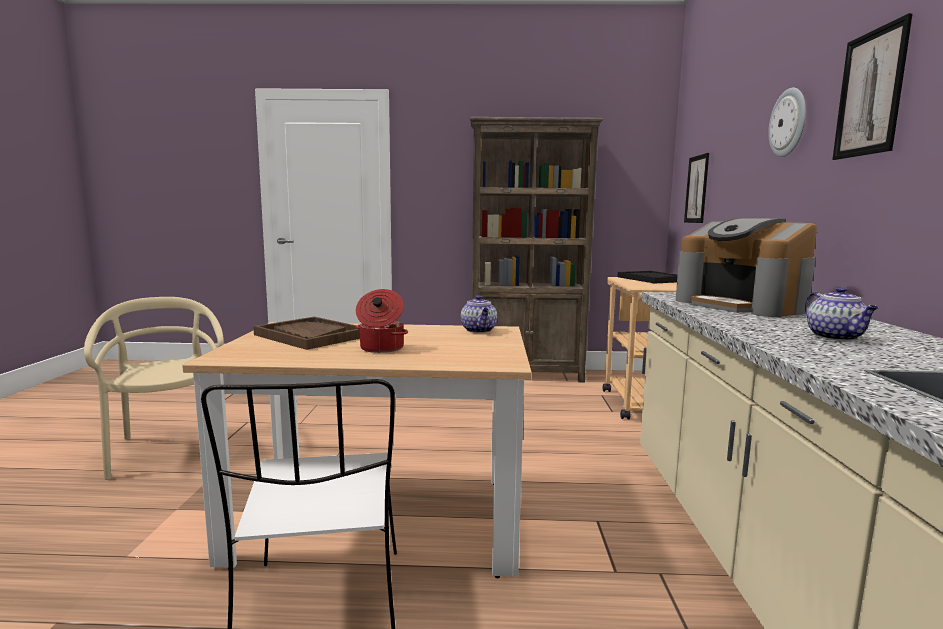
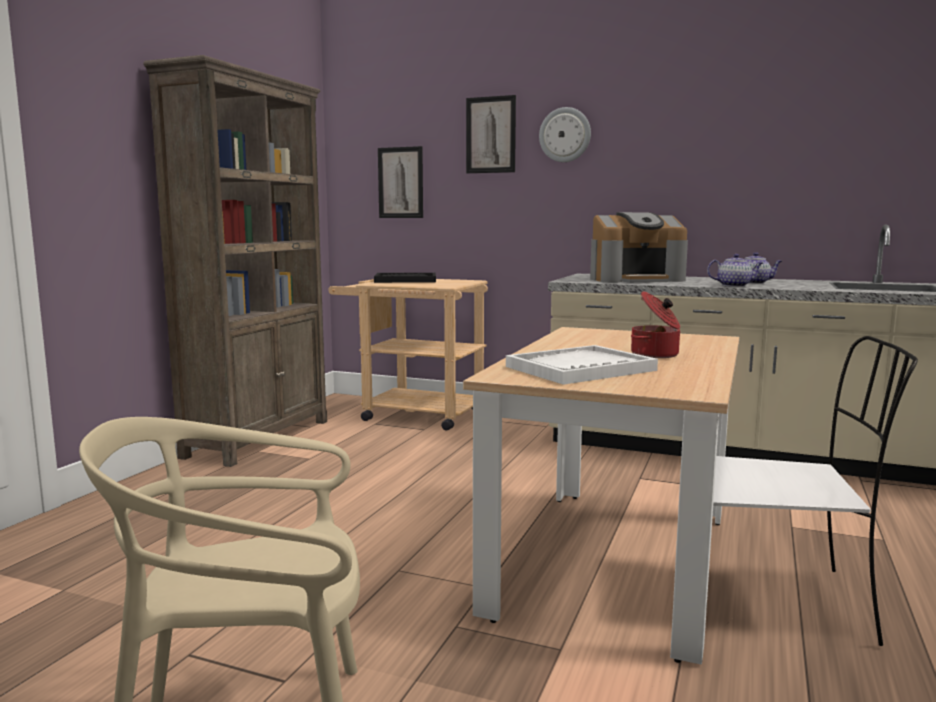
camera: 70 degrees left, 0 degrees up
brown tray [253,317,360,350] -> white tray [506,345,658,385]
teapot [461,295,497,333] -> teapot moved to [707,254,763,287]
picture [832,13,913,160] -> picture moved to [466,95,516,173]

